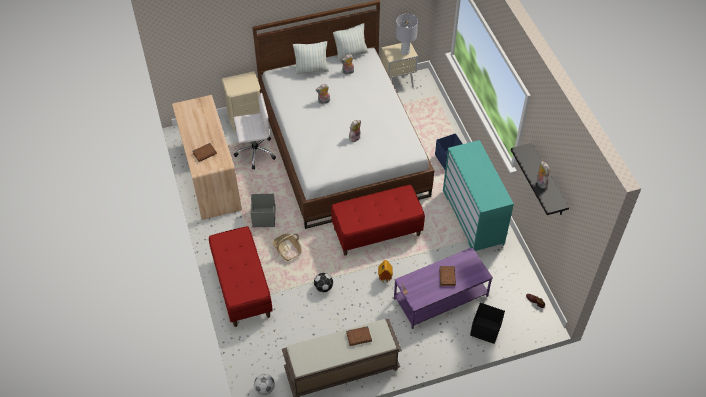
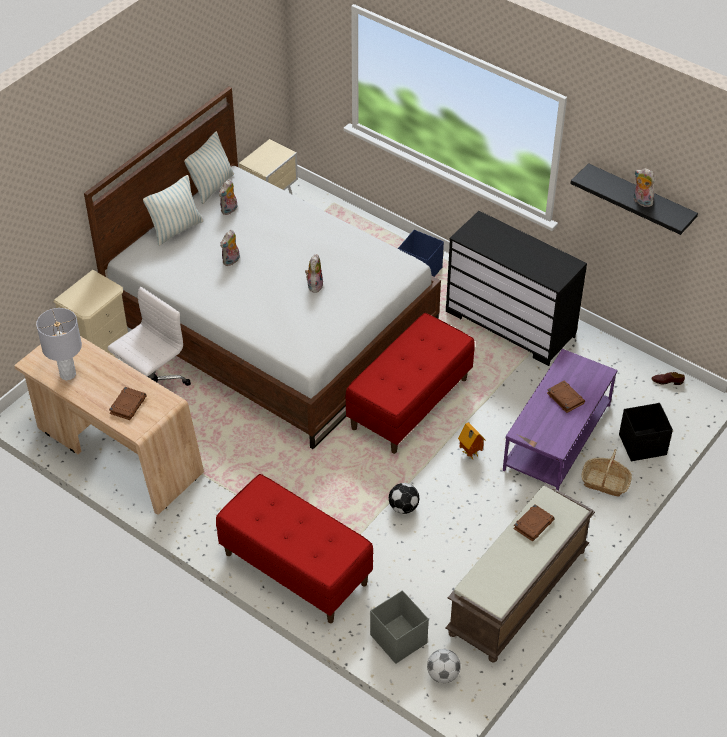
camera: 35 degrees left, 5 degrees down
grey storage box [250,194,276,227] -> grey storage box moved to [370,590,429,664]
basket [273,233,302,261] -> basket moved to [581,449,632,497]
grey table lamp [396,14,418,55] -> grey table lamp moved to [36,308,82,380]
turquoise dresser [443,140,514,251] -> black dresser [446,211,587,366]

